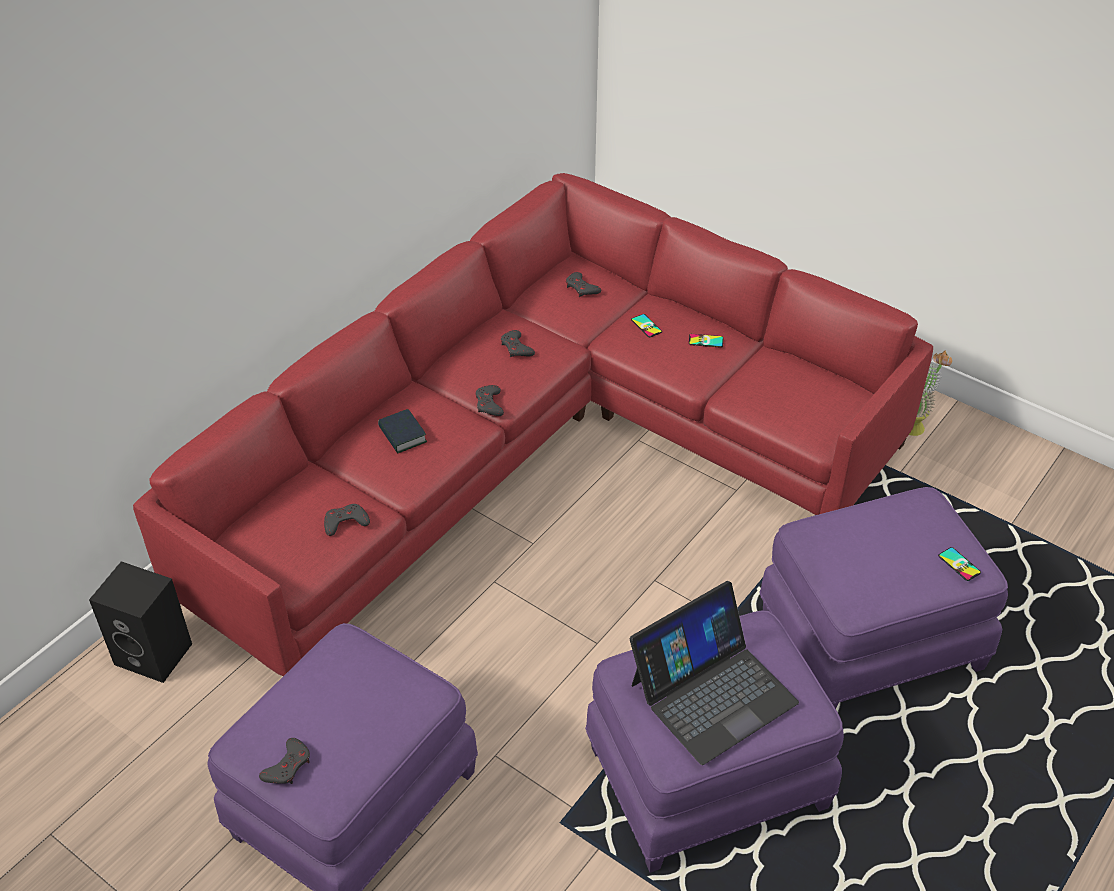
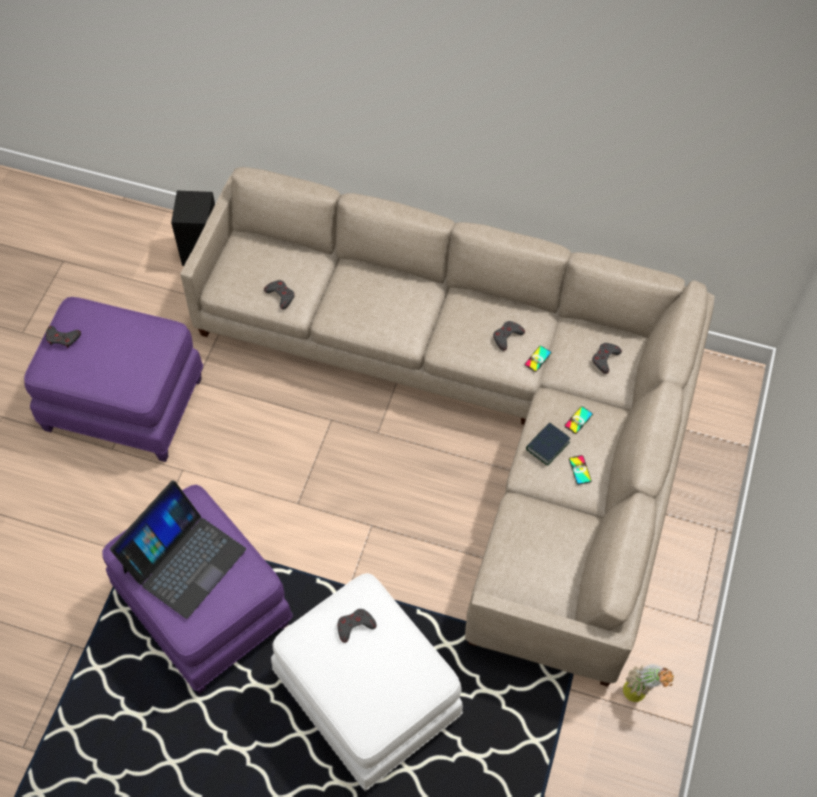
camera: 70 degrees right, 15 degrees up
red sofa [133,173,933,676] -> beige sofa [180,167,715,686]
book [378,409,427,453] -> book moved to [526,422,570,466]
grey game controller [475,385,504,416] -> grey game controller moved to [338,609,377,643]
laptop [630,581,799,765] -> laptop turned 90 degrees counterclockwise [110,480,246,619]
purple ottoman [759,487,1008,709] -> white ottoman [271,573,463,791]
phone [938,547,981,581] -> phone moved to [524,346,552,372]

